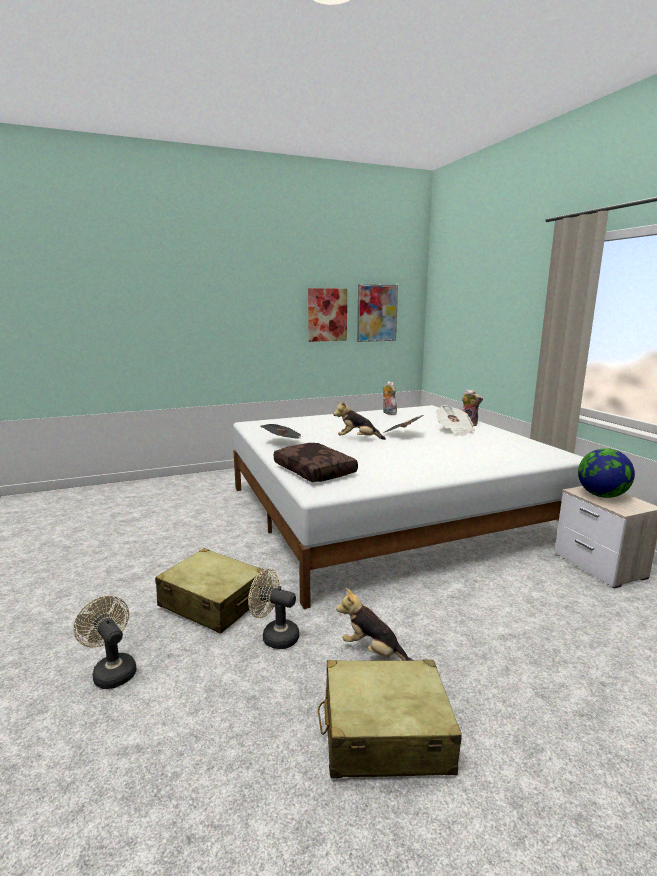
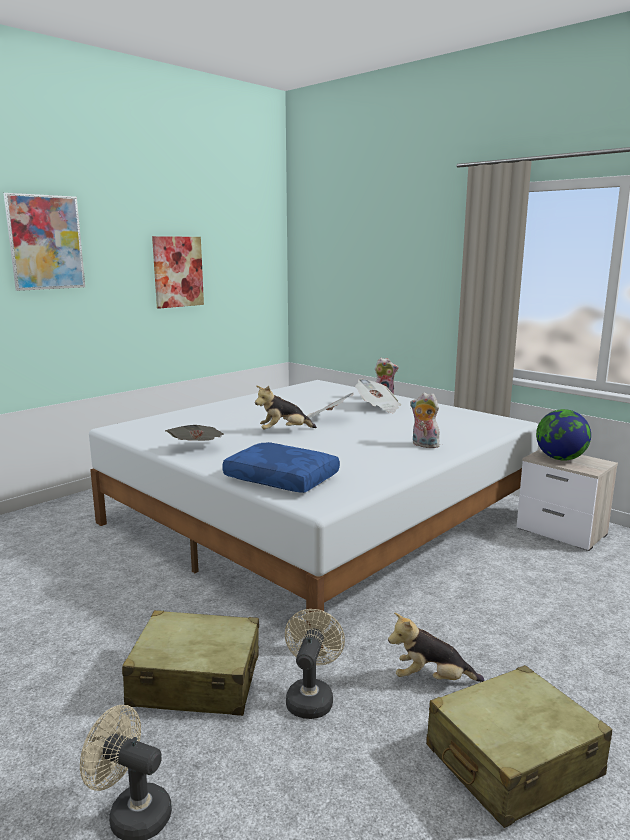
camera: 25 degrees left, 0 degrees up
beige fan [248,569,299,649] -> beige fan turned 105 degrees clockwise [285,609,345,719]
brown pillow [274,443,358,482] -> blue pillow [222,442,340,493]
picture [357,284,398,342] -> picture moved to [4,193,85,291]
plush toy [383,381,398,415] -> plush toy moved to [410,392,440,449]

